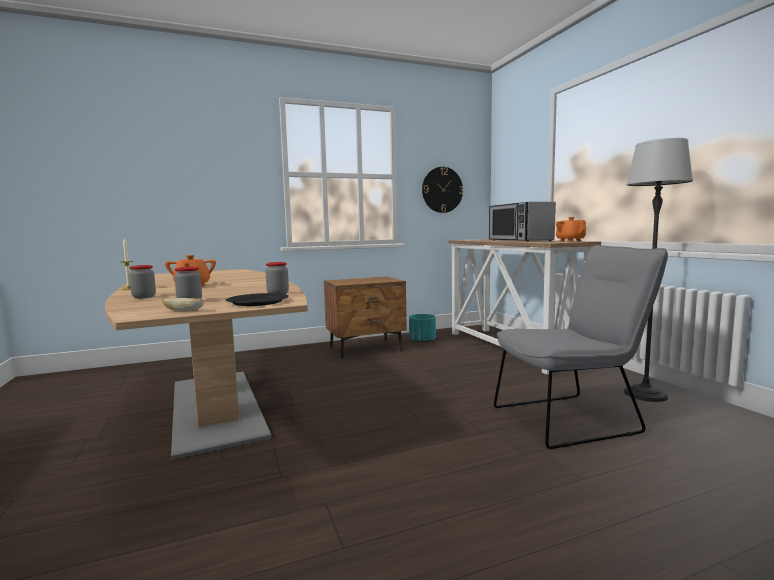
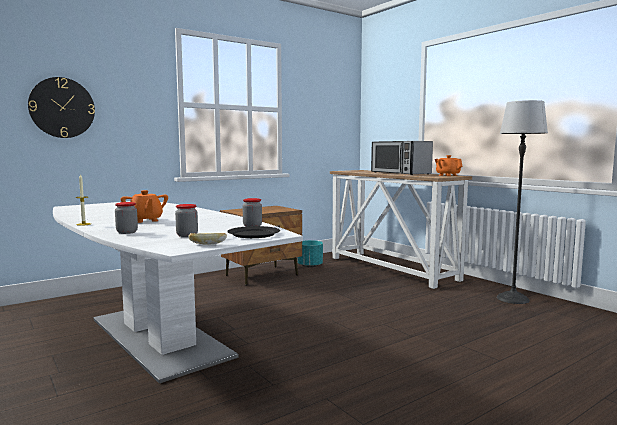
camera: 15 degrees left, 0 degrees up
brown dining table [105,269,308,460] -> white dining table [53,201,303,384]
wall clock [422,167,463,213] -> wall clock moved to [28,77,95,138]
grey chair [494,245,668,449] -> none

